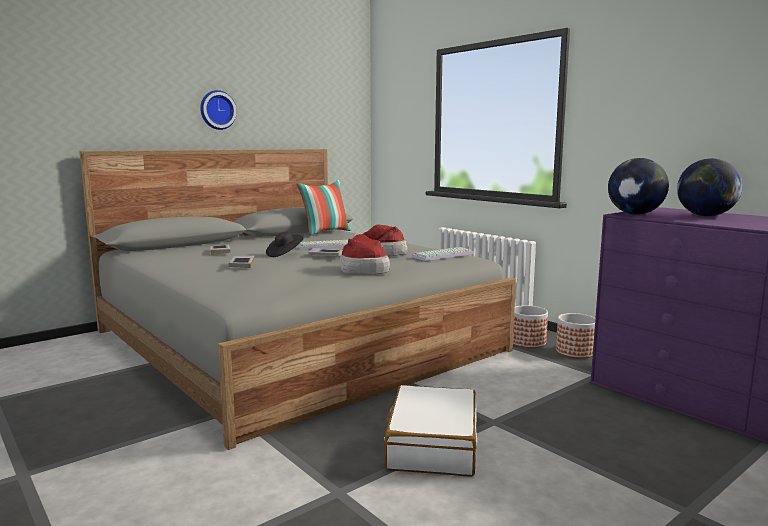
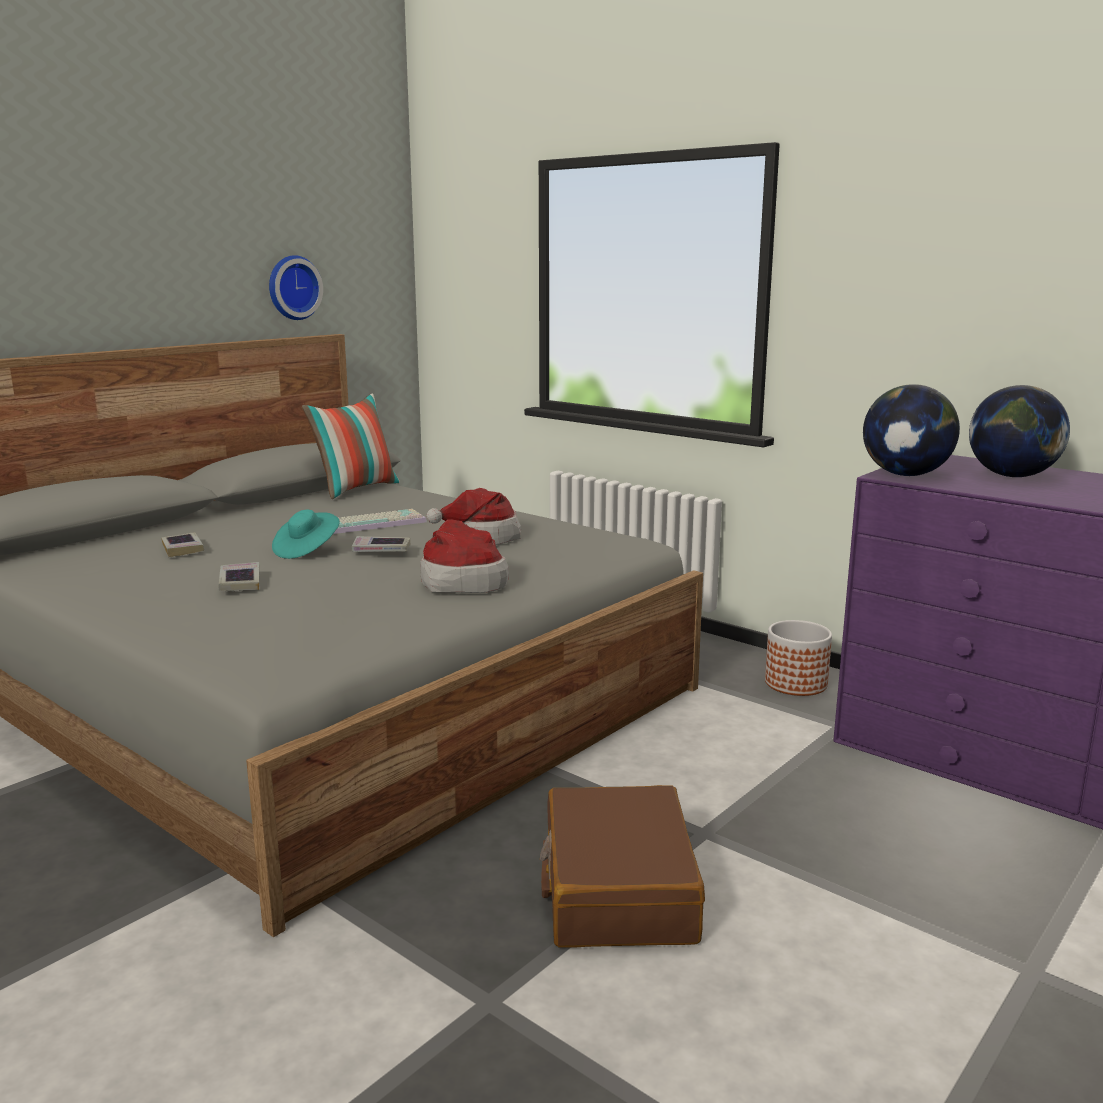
camera: 10 degrees left, 5 degrees up
wall clock [200,90,237,130] -> wall clock moved to [269,255,323,320]
black hat [266,231,304,257] -> turquoise hat [272,510,340,559]
white suitcase [384,385,477,477] -> brown suitcase [540,785,705,948]
keyboard [412,247,474,261] -> none
planter [513,305,548,348] -> none

